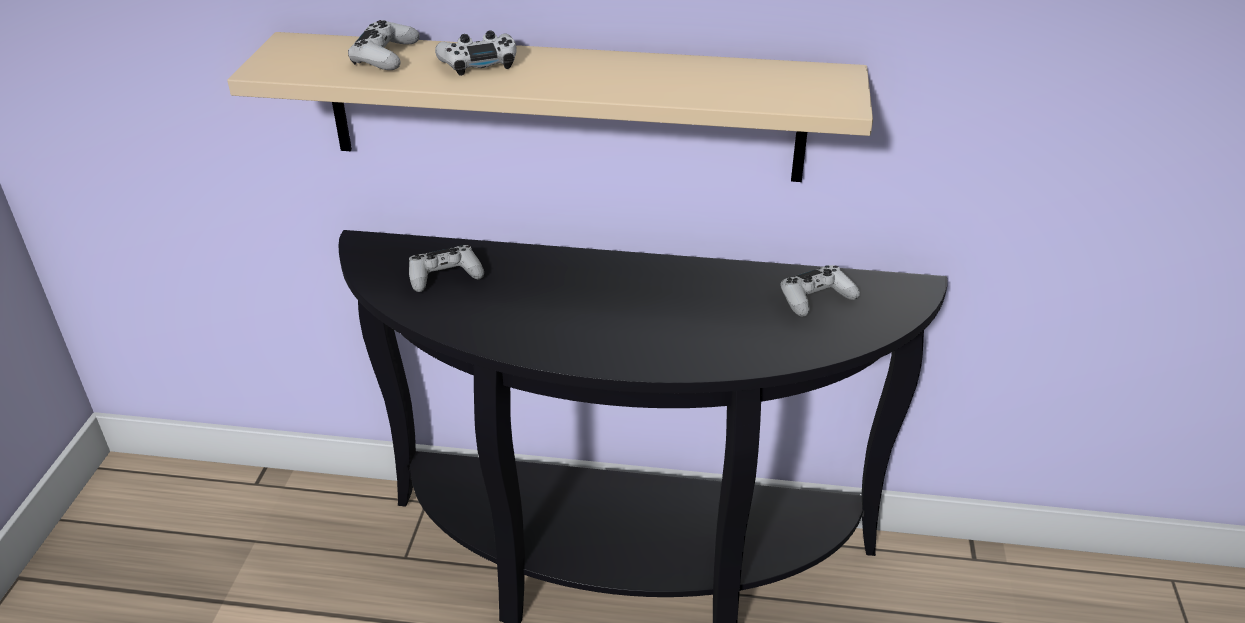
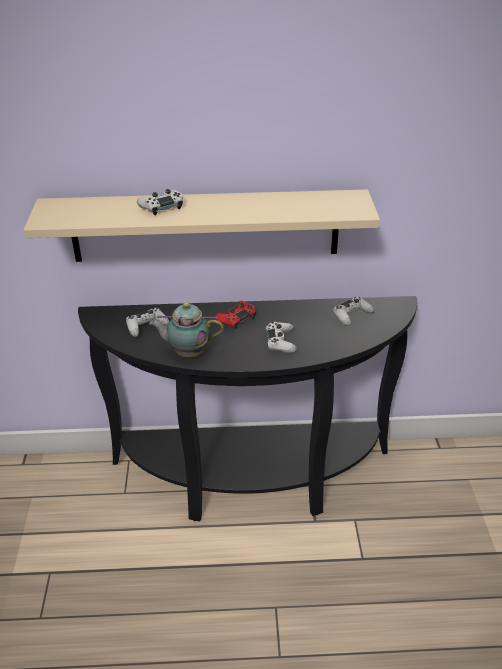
camera: 10 degrees left, 0 degrees up
white game controller [348,20,420,70] -> white game controller moved to [266,322,297,353]
none -> teapot [149,302,224,357]
none -> red game controller [214,301,256,329]

